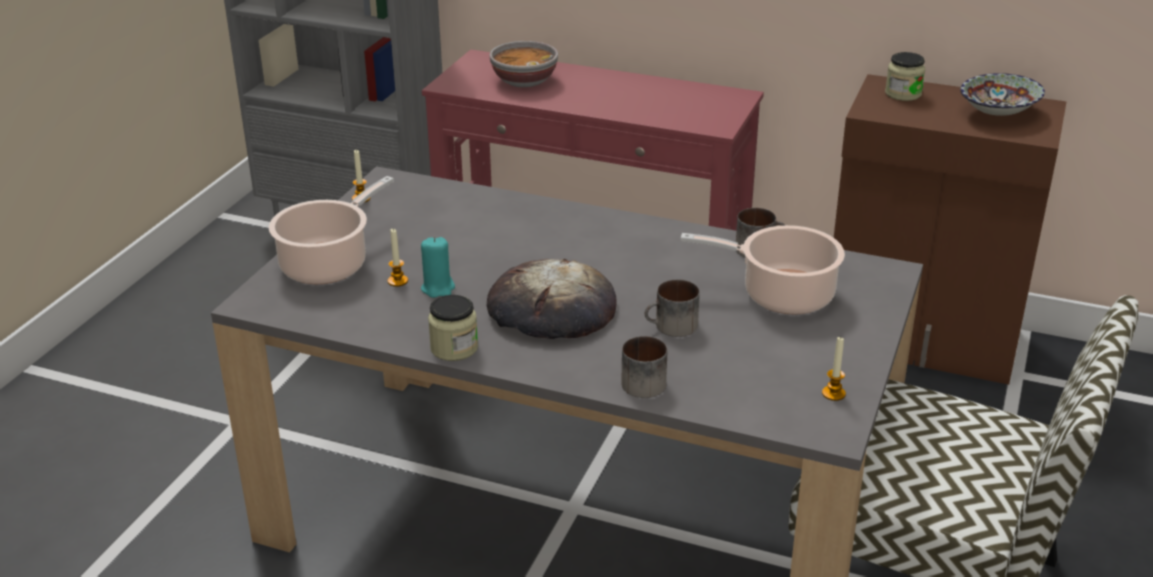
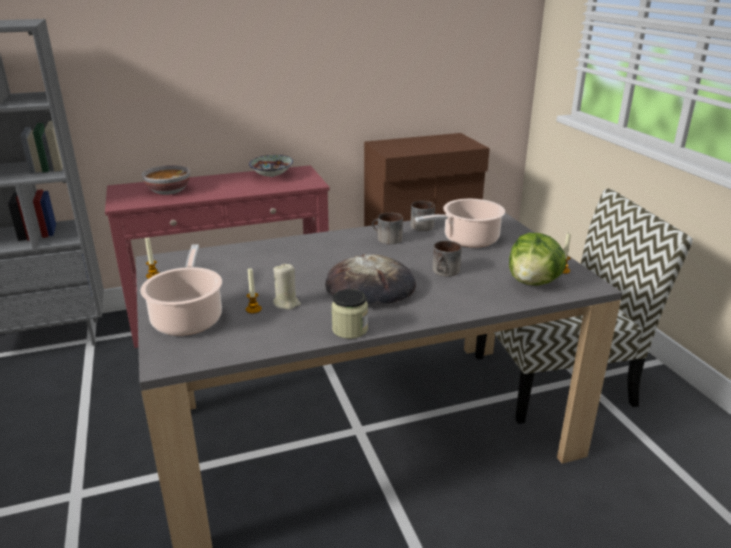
camera: 40 degrees left, 5 degrees down
turquoise candle [421,237,455,298] -> beige candle [273,264,301,310]
mug [621,336,667,398] -> mug moved to [372,212,403,244]
jar [885,52,926,101] -> none
bowl [960,73,1045,116] -> bowl moved to [249,155,293,177]
none -> lettuce [509,233,566,286]

